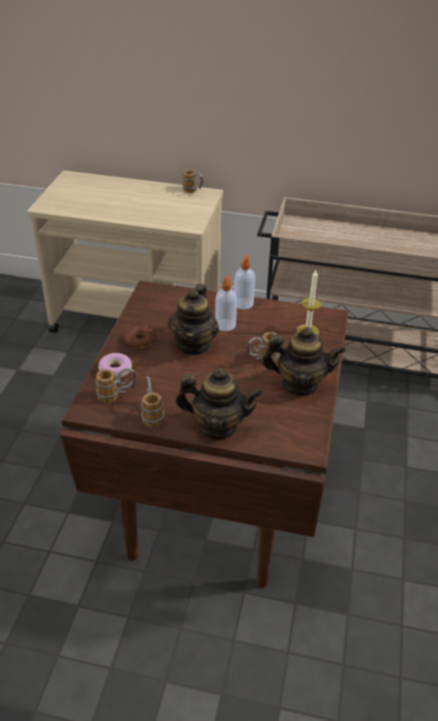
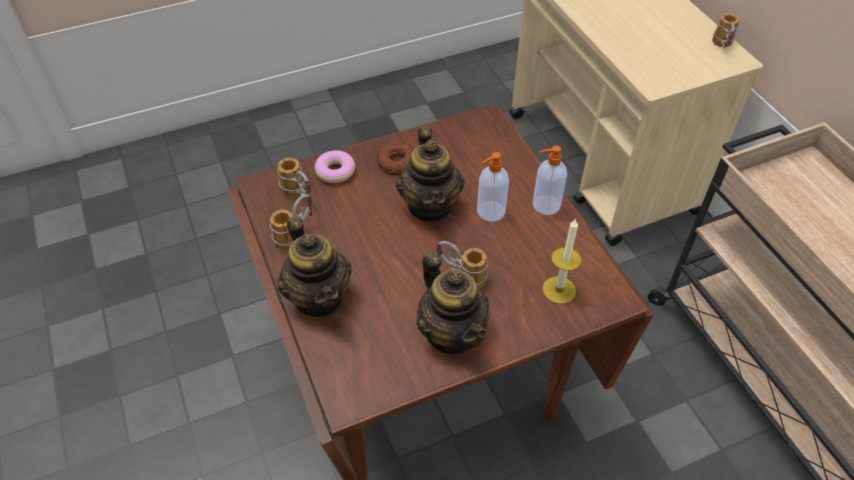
camera: 55 degrees right, 10 degrees up
teapot [168,284,219,356] -> teapot turned 75 degrees counterclockwise [396,126,465,222]

